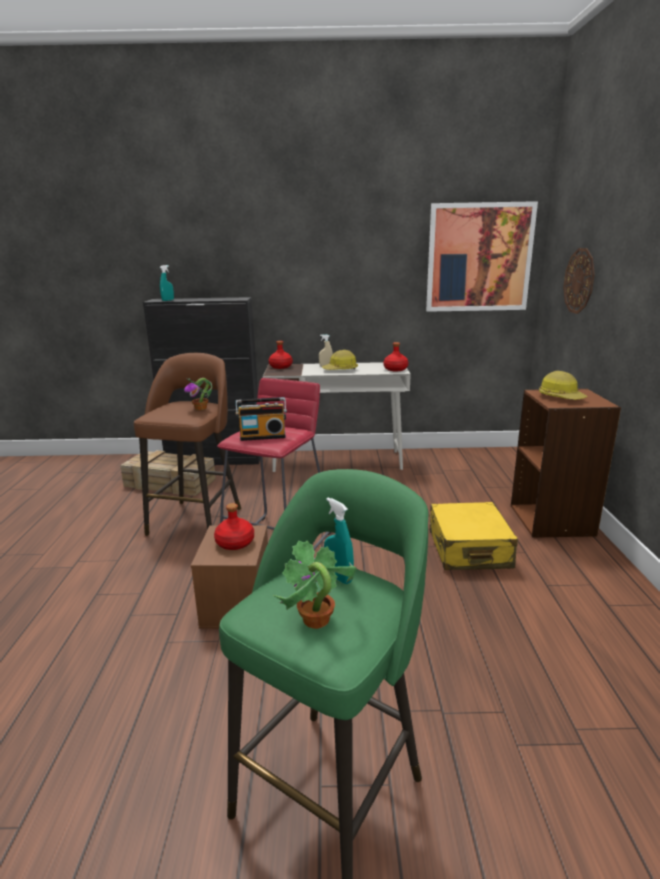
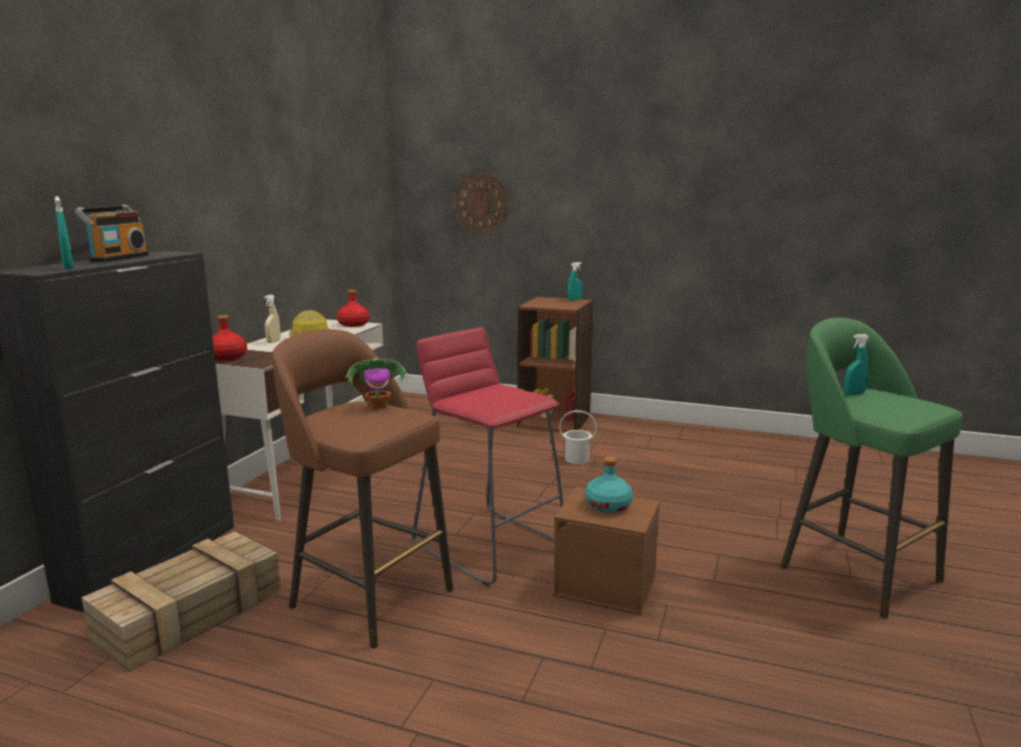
camera: 70 degrees left, 5 degrees down
red bottle [214,503,254,550] -> turquoise bottle [585,456,633,513]
radio [236,397,287,441] -> radio moved to [75,205,149,262]
potted plant [273,540,357,629] -> none
picture [426,201,538,312] -> none
yellow suitcase [430,502,518,570] -> white bucket [559,410,597,464]
hard hat [539,371,587,400] -> none
none -> turquoise spray bottle [568,262,583,300]

